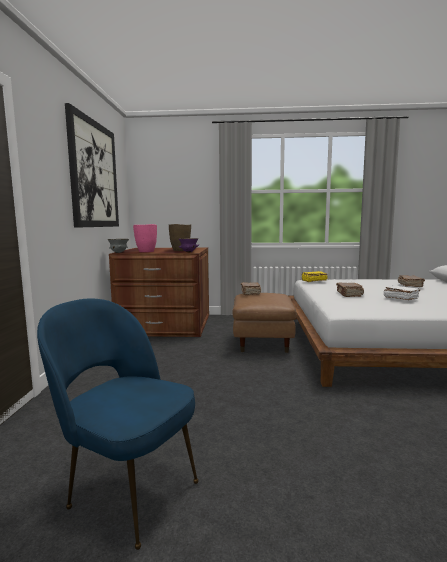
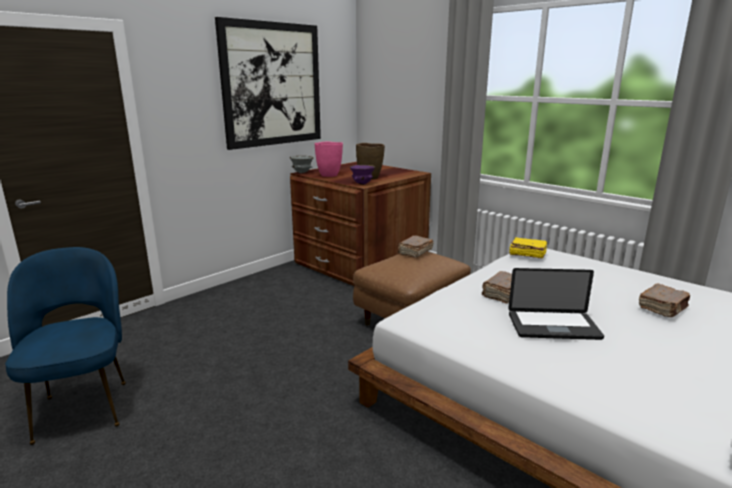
camera: 40 degrees right, 10 degrees up
white book [384,285,420,300] -> laptop [508,268,604,340]

